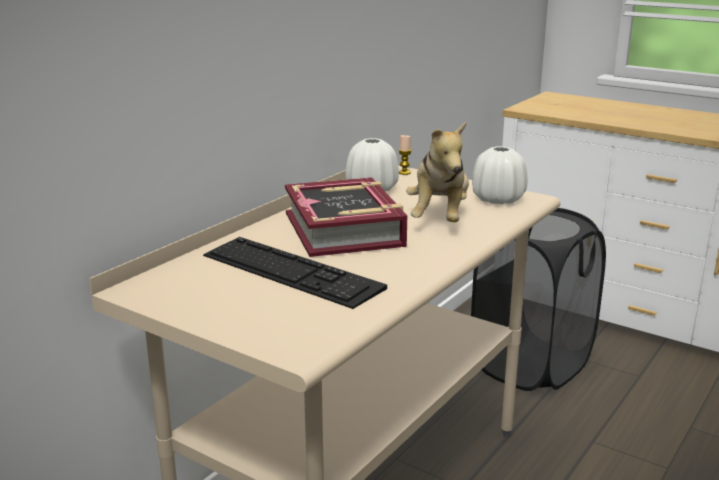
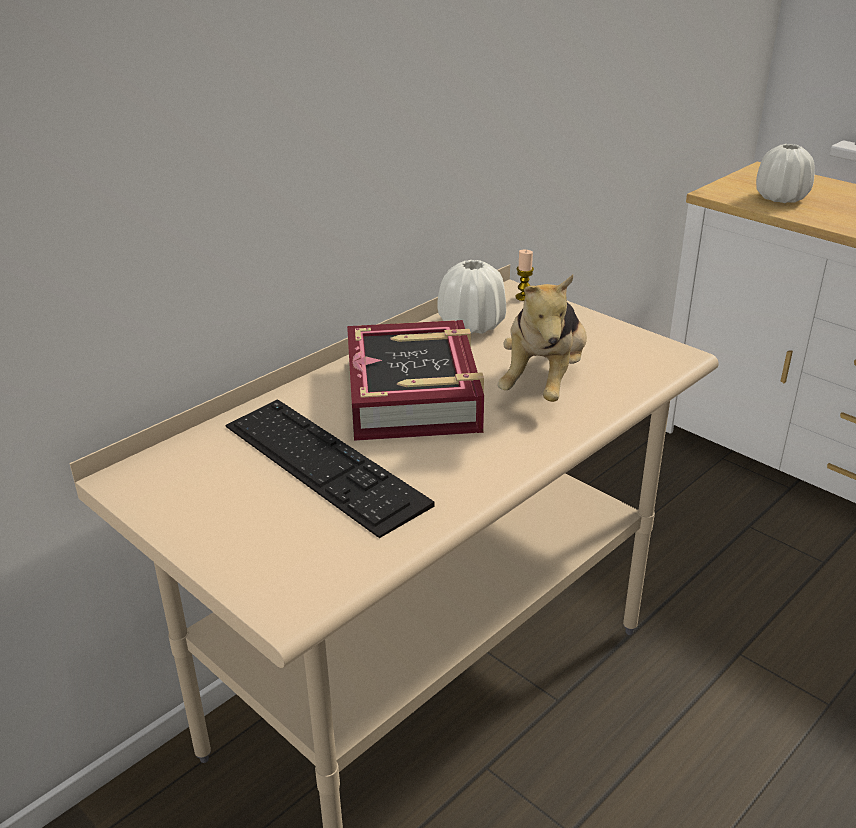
camera: 10 degrees right, 10 degrees up
black laundry basket [471,208,606,391] -> none
white vase [472,146,528,204] -> white vase moved to [756,144,815,203]

